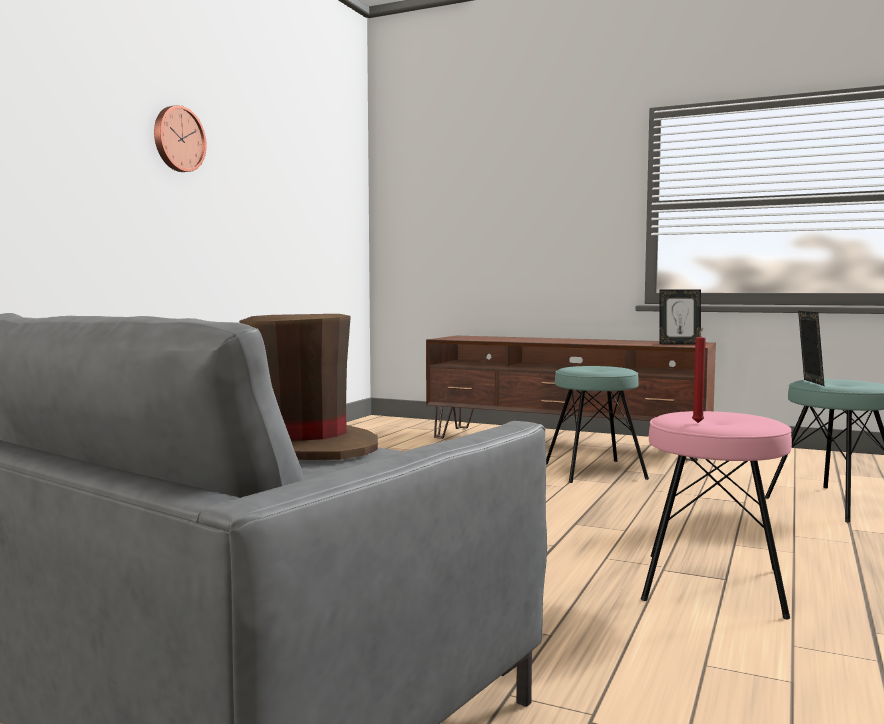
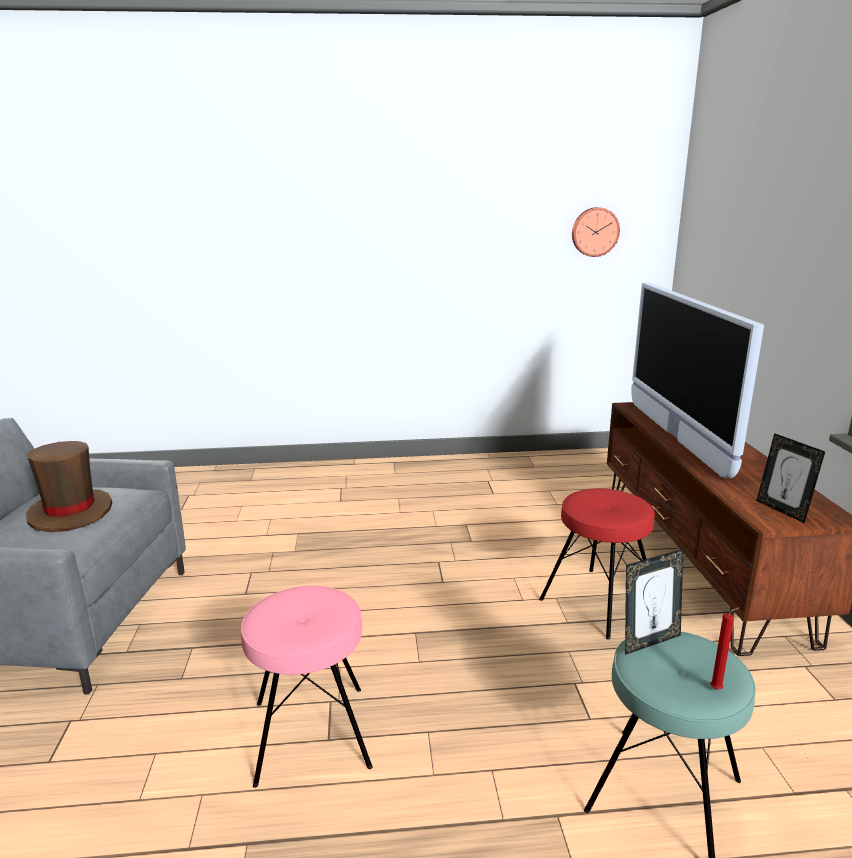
camera: 60 degrees right, 15 degrees up
wall clock [154,105,207,172] -> wall clock moved to [572,207,620,257]
turquoise stool [546,366,649,483] -> red stool [539,488,655,640]
red candle [692,328,706,423] -> red candle moved to [710,607,741,689]
none -> television [631,282,764,478]

